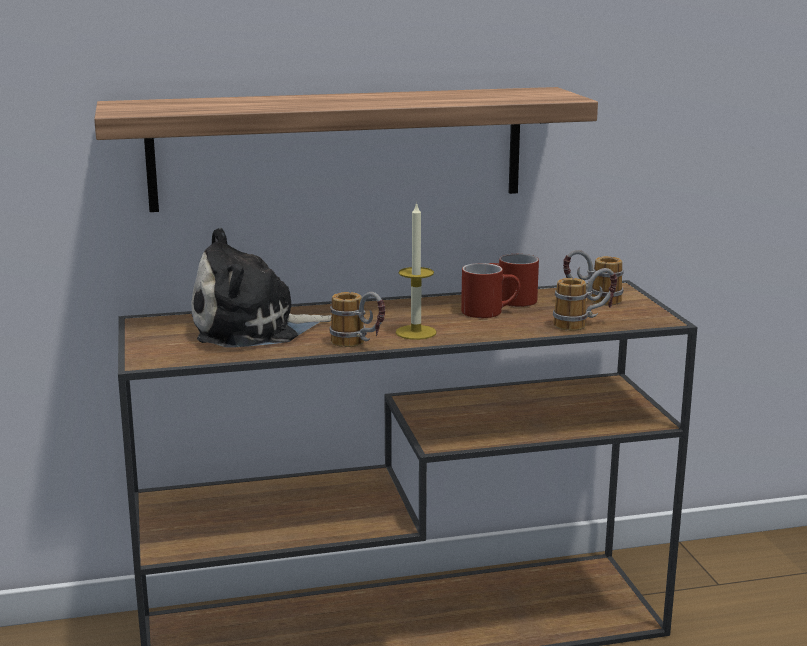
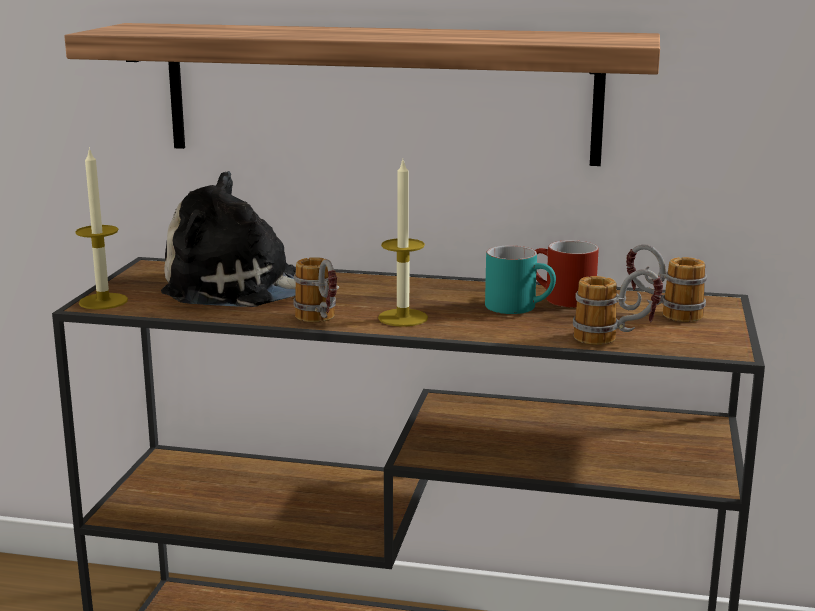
camera: 25 degrees right, 0 degrees up
red mug [461,263,520,318] -> turquoise mug [485,246,556,314]
none -> candle [75,147,128,310]

